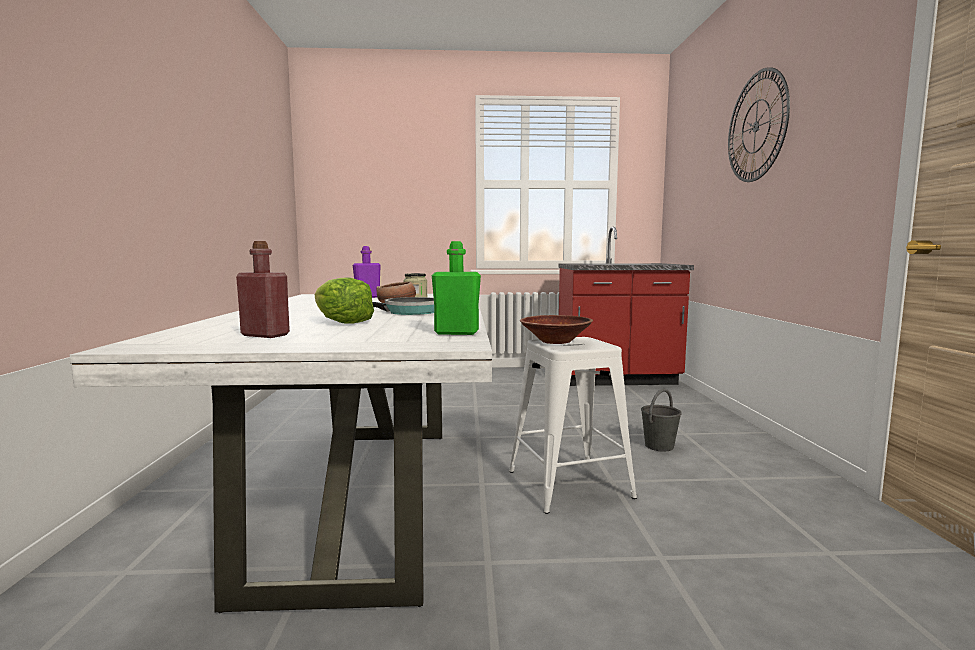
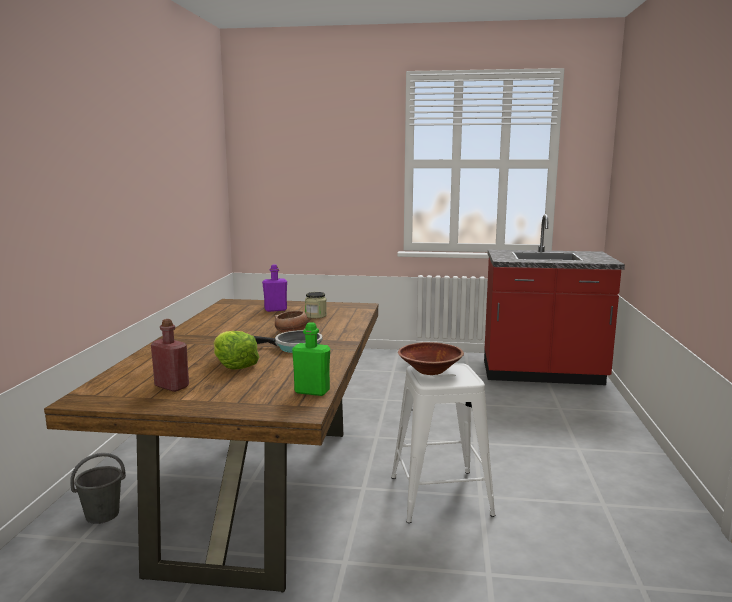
camera: 10 degrees right, 5 degrees up
white dining table [70,294,492,613] -> brown dining table [44,299,378,592]
grey bucket [641,389,682,452] -> grey bucket moved to [70,453,126,524]
wall clock [728,67,790,182] -> none

